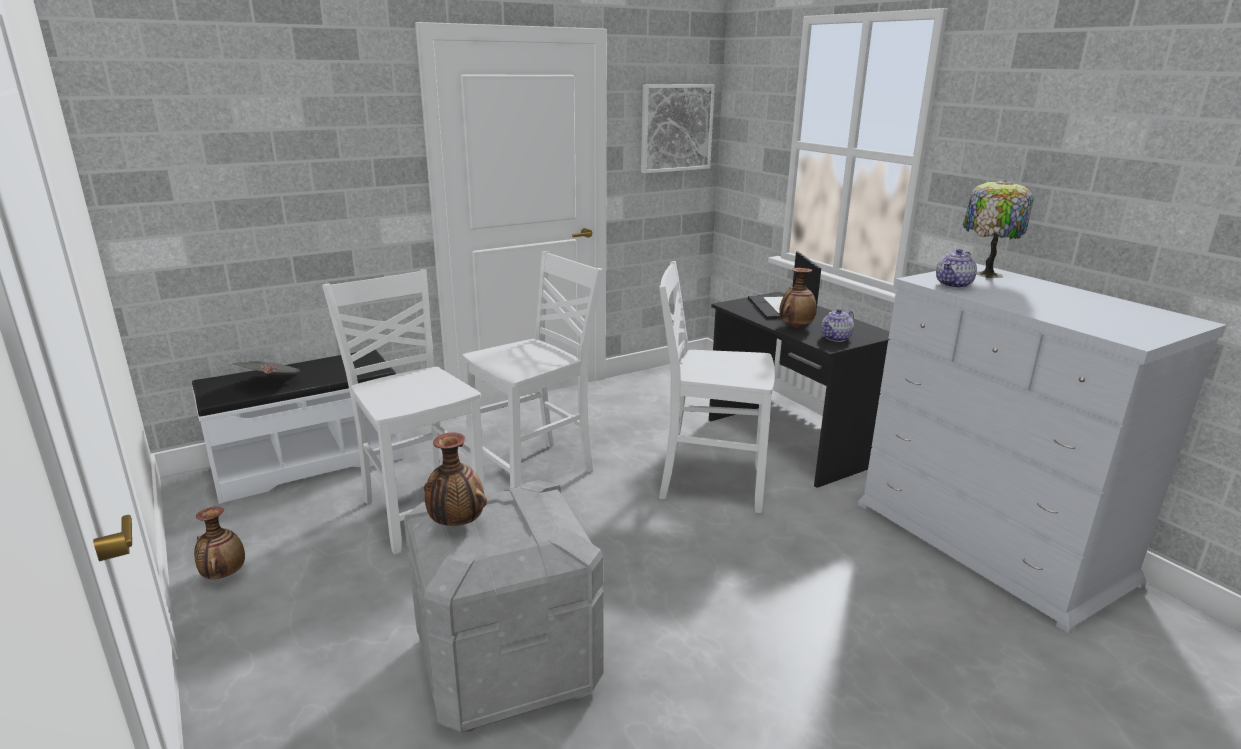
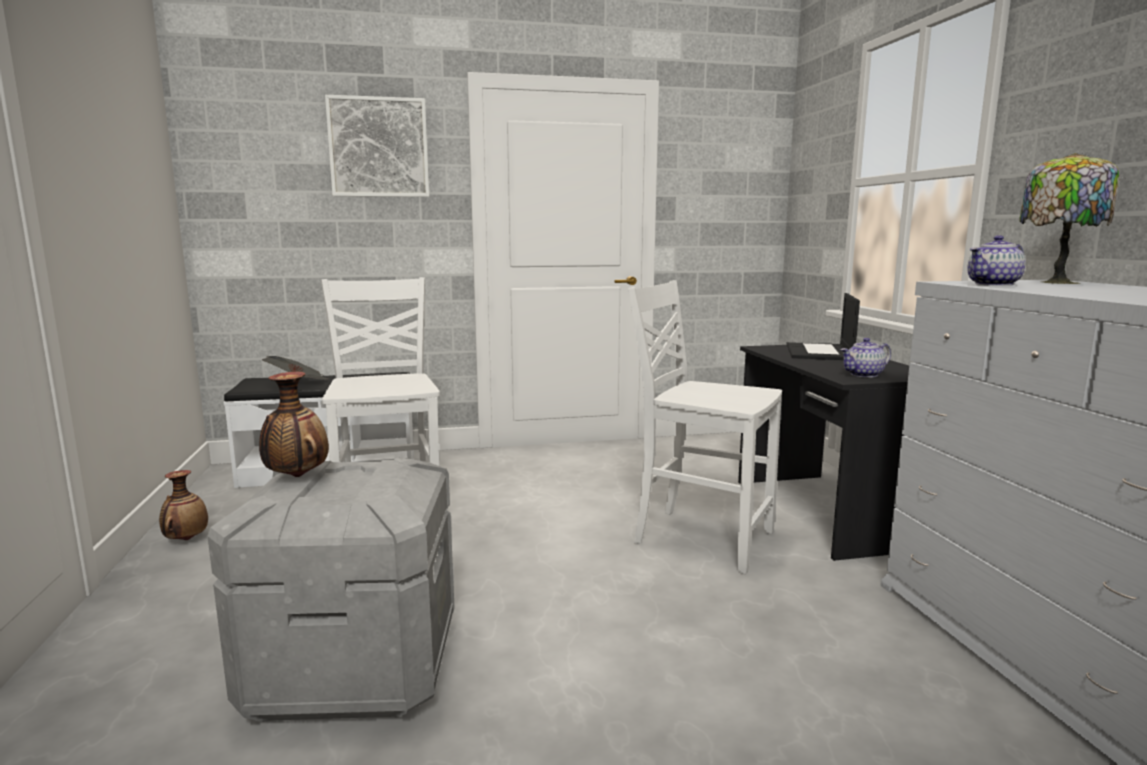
camera: 20 degrees right, 10 degrees down
white chair [463,251,603,489] -> none
picture [641,84,715,173] -> picture moved to [325,95,429,197]
vase [779,268,816,328] -> none

